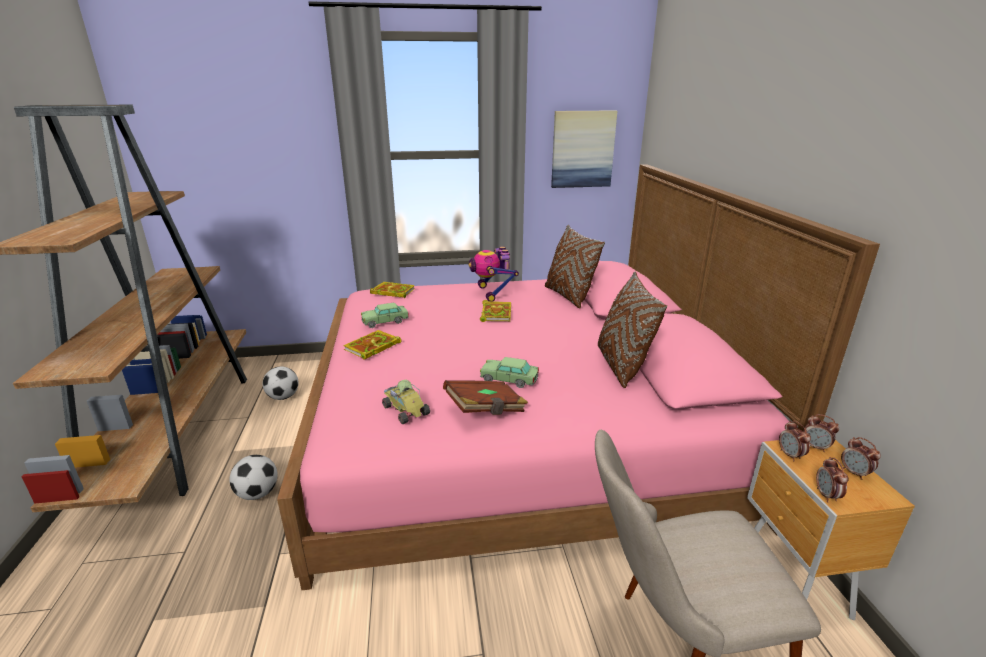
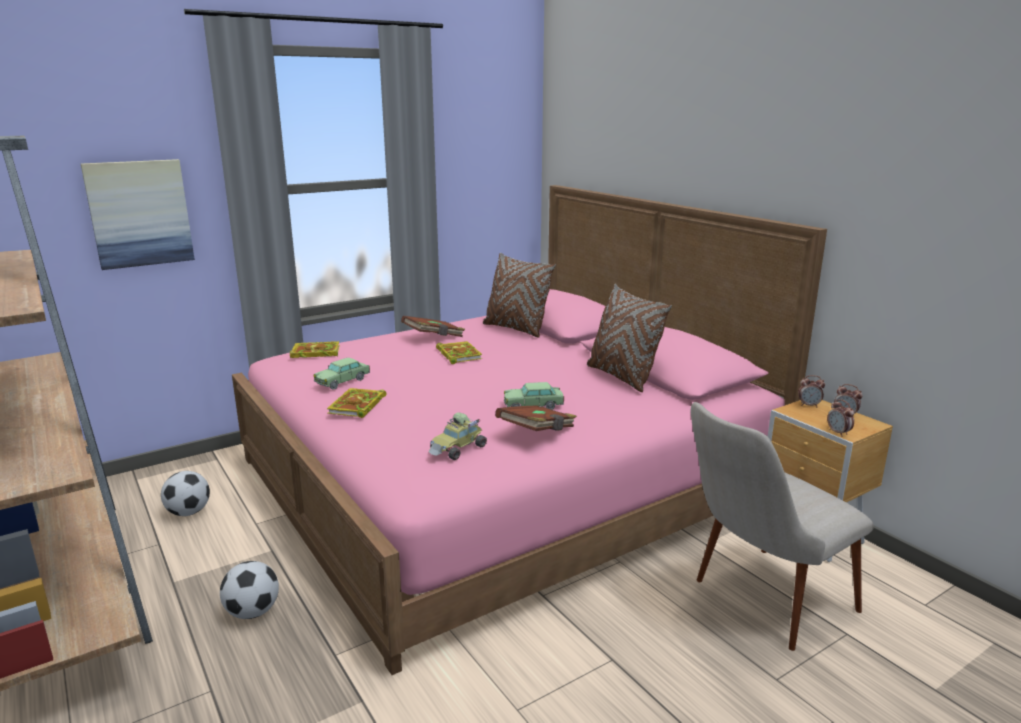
camera: 25 degrees left, 5 degrees down
toy car [382,380,430,424] -> toy car turned 75 degrees counterclockwise [428,412,487,460]
toy robot [469,246,519,302] -> brown book [401,316,465,337]
picture [551,110,617,188] -> picture moved to [81,159,195,270]
alarm clock [779,421,811,461] -> none

